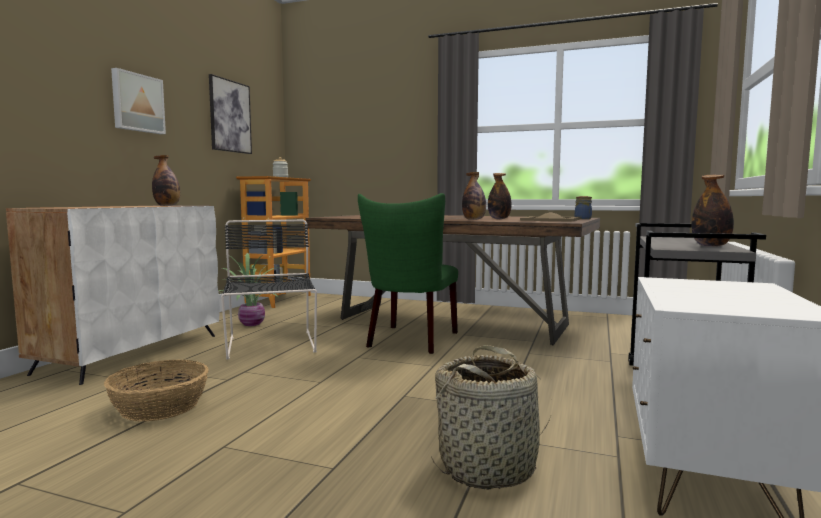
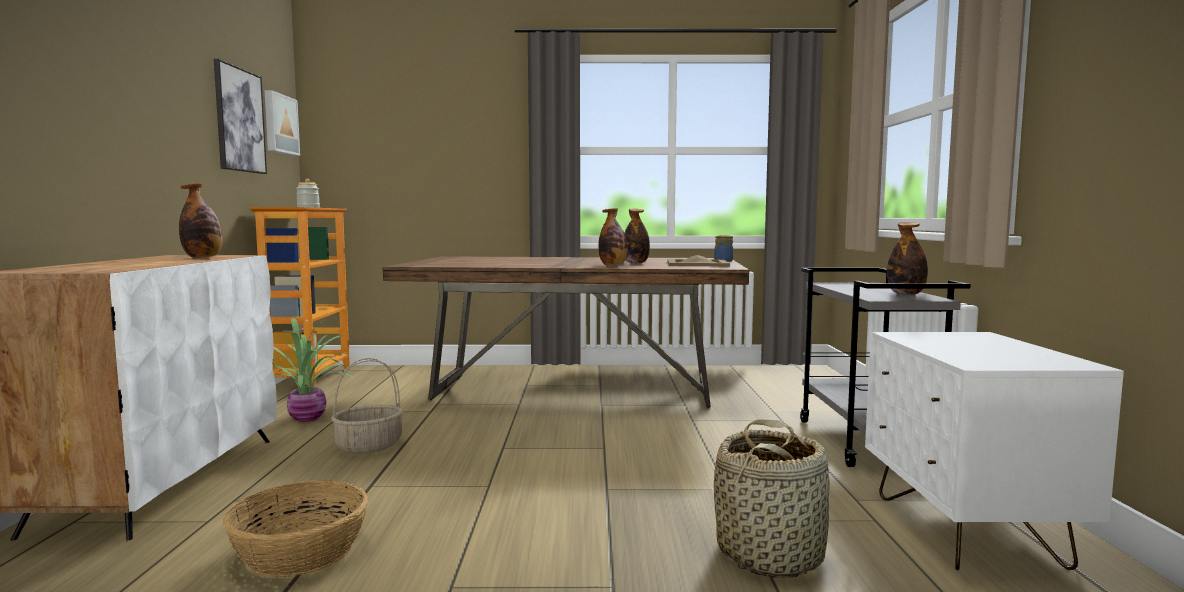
camera: 20 degrees left, 0 degrees up
picture [111,68,166,134] -> picture moved to [264,90,300,156]
black chair [221,220,317,360] -> basket [331,358,404,454]
green chair [358,193,458,354] -> none

